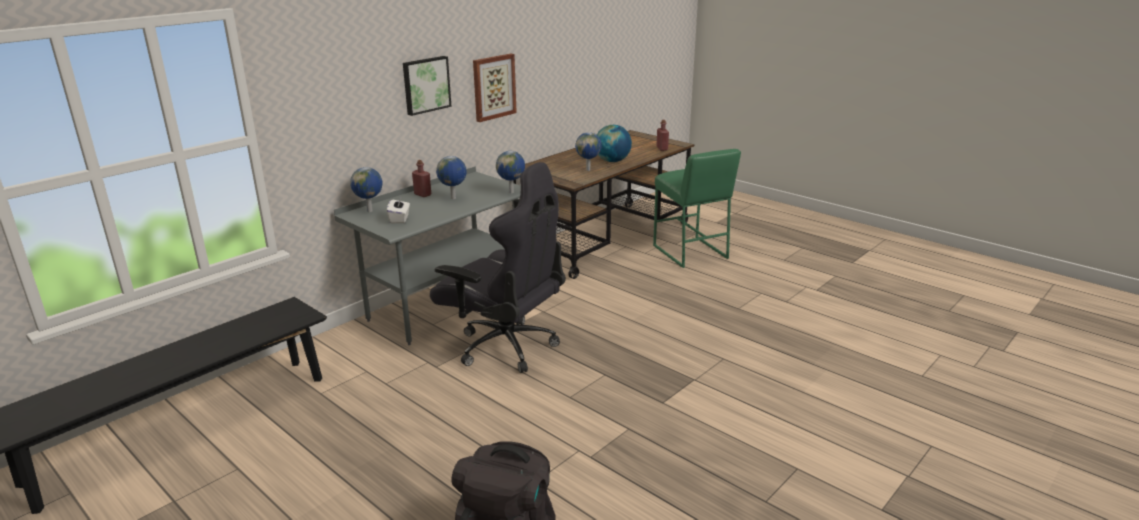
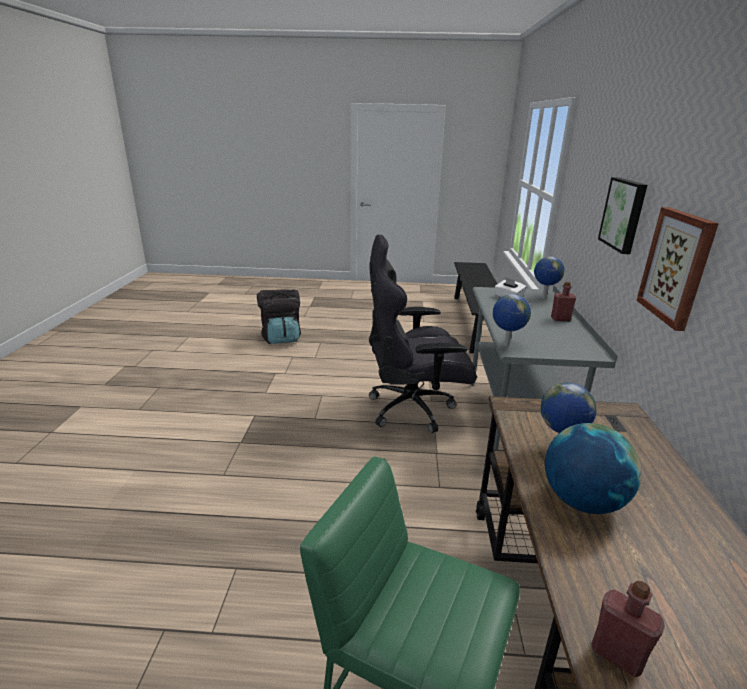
camera: 140 degrees right, 0 degrees up
globe [436,156,466,199] -> none

